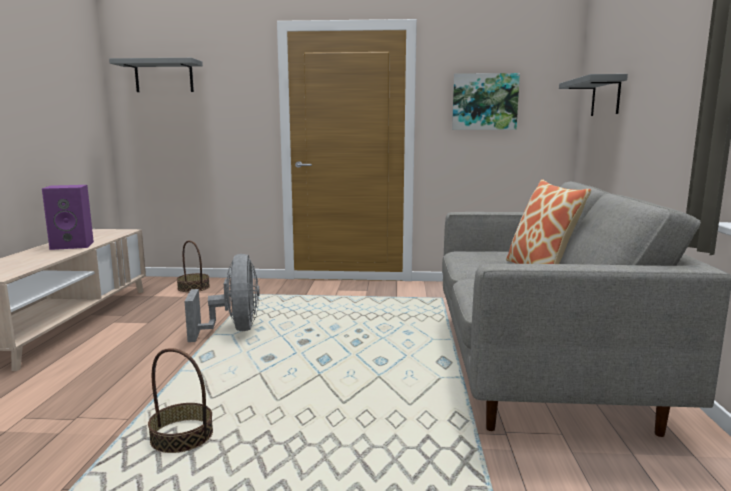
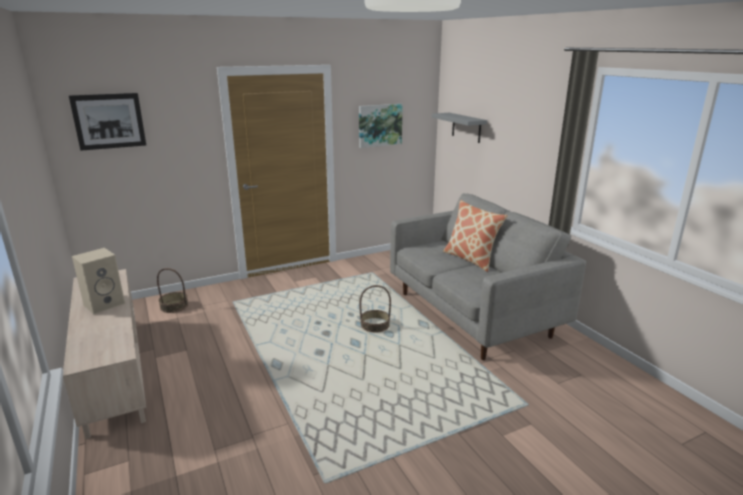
camera: 30 degrees left, 10 degrees up
purple speaker [42,185,94,250] -> beige speaker [72,248,125,314]
grey shelf [109,58,203,92] -> picture [69,93,146,151]
basket [148,348,213,453] -> basket moved to [360,285,391,333]
grey fan [185,254,259,342] -> none

